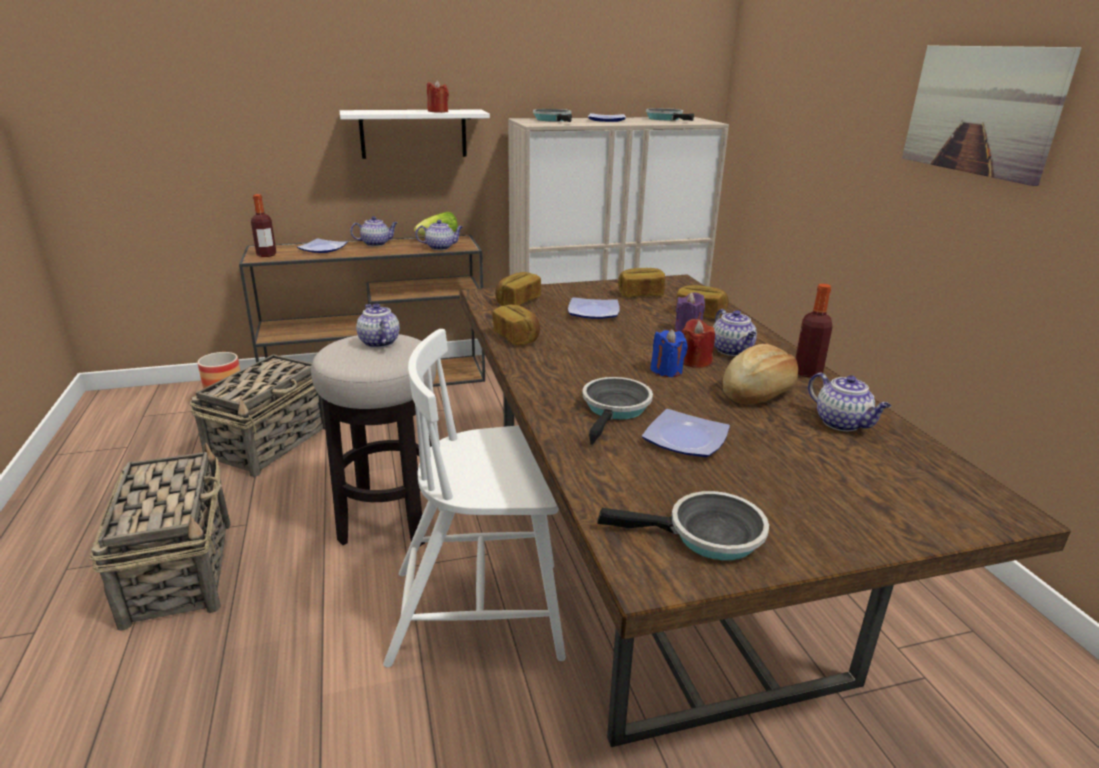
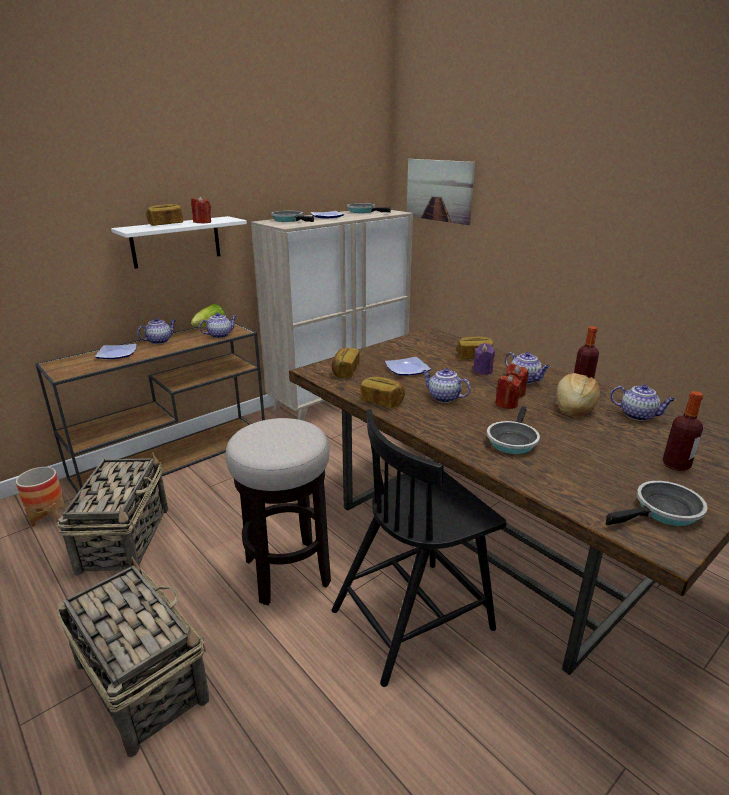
camera: 25 degrees left, 0 degrees up
bottle [251,194,276,257] -> bottle moved to [662,391,703,471]
teapot [356,304,400,348] -> teapot moved to [422,368,471,403]
white chair [383,329,566,668] -> black chair [332,409,506,687]
frying pan [582,377,653,445] -> frying pan turned 150 degrees counterclockwise [487,406,540,454]
bread [618,268,665,297] -> bread moved to [146,204,183,226]
plate [642,409,730,457] -> none
blue candle [651,329,688,377] -> red candle [495,375,522,409]
picture [902,45,1082,186] -> picture moved to [407,159,475,225]

